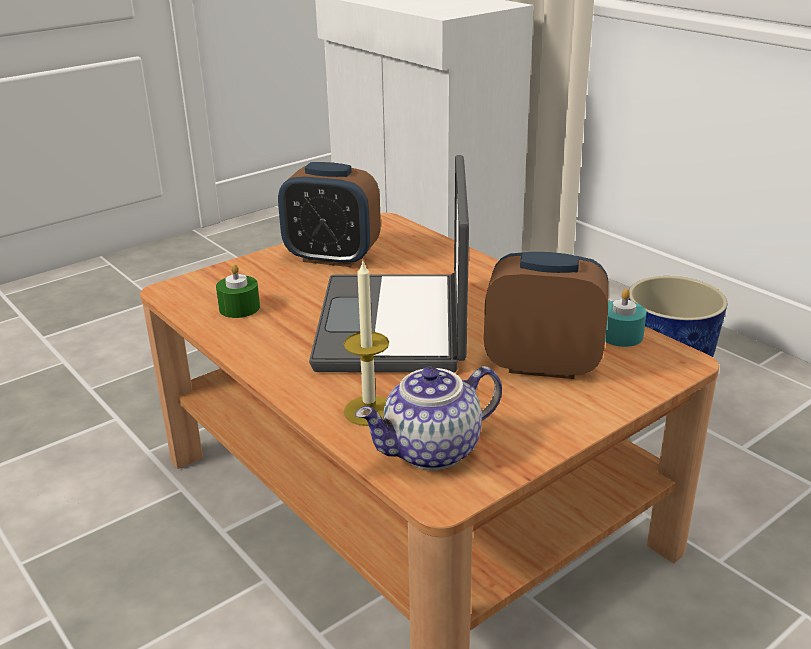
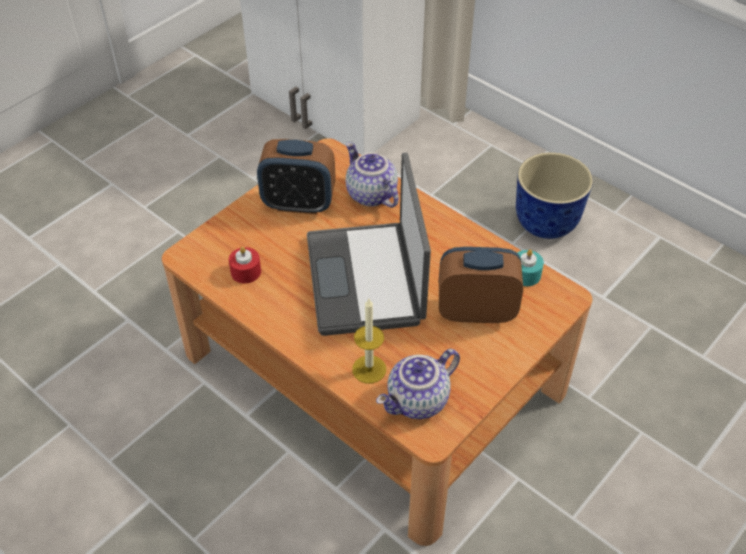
camera: 10 degrees left, 20 degrees up
green candle [216,264,260,318] -> red candle [229,247,261,284]
none -> teapot [346,142,399,208]

